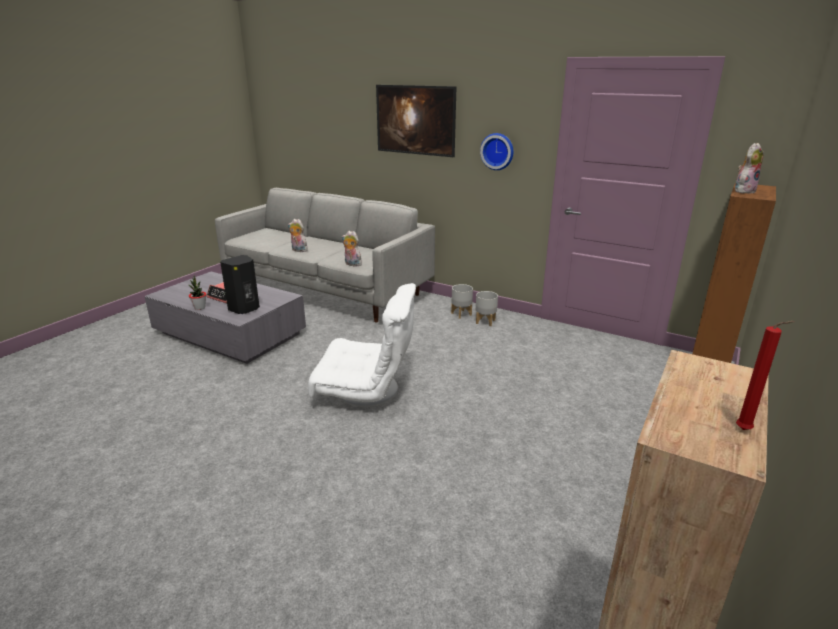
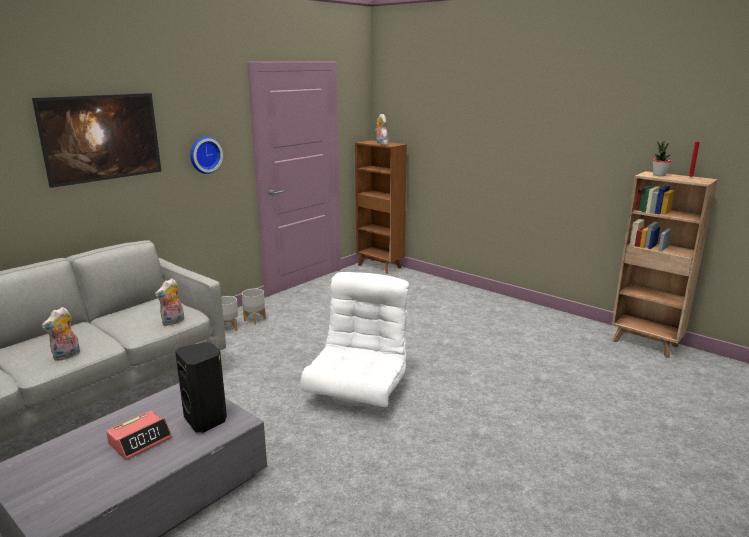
camera: 80 degrees left, 5 degrees down
potted plant [189,276,206,310] -> potted plant moved to [652,141,671,176]

